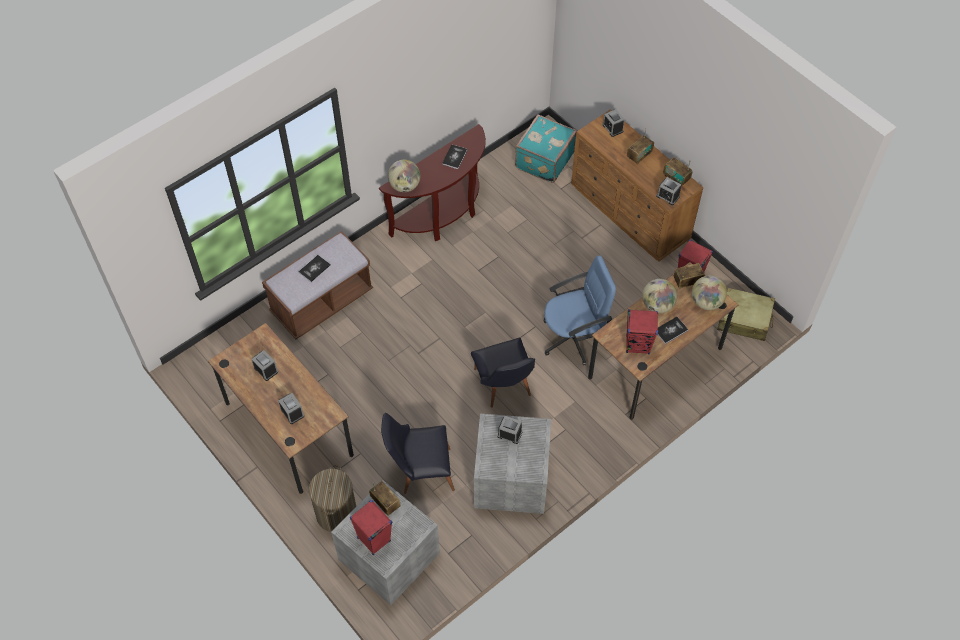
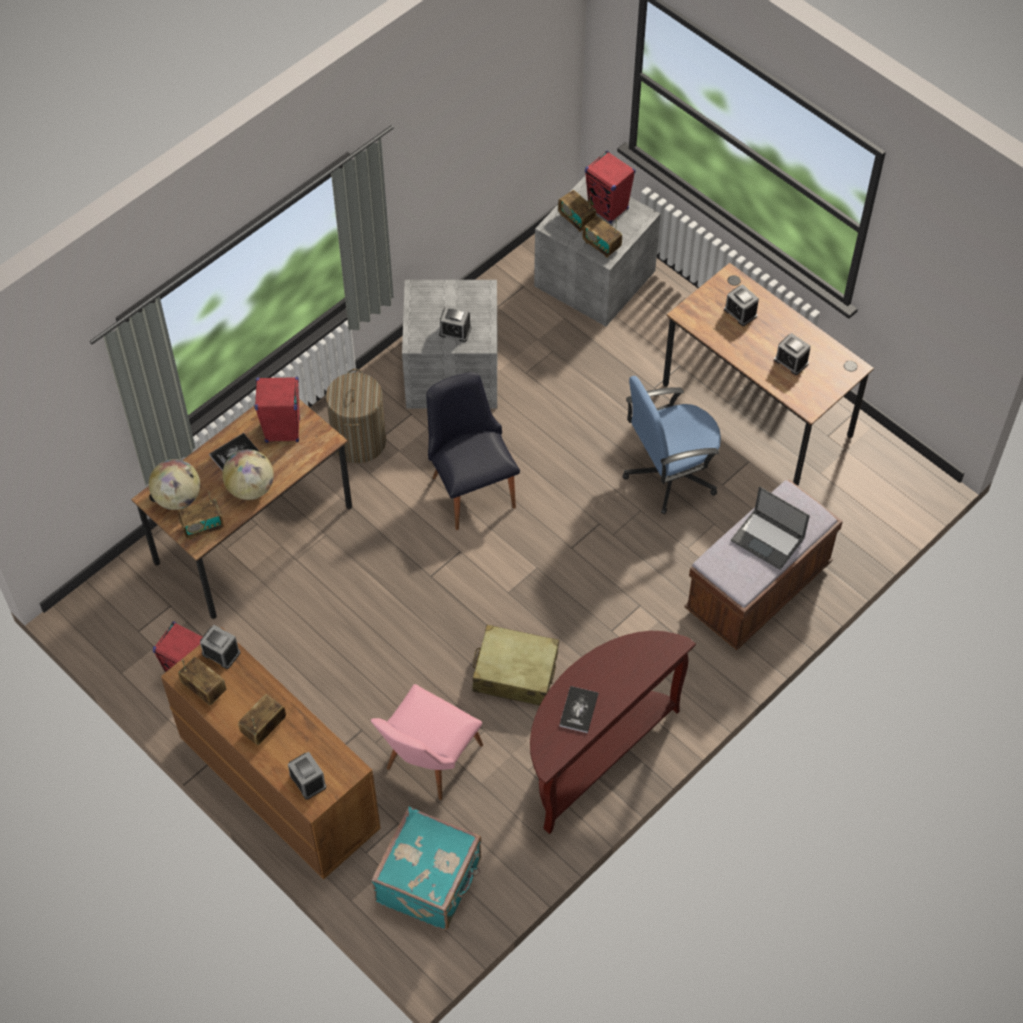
camera: 175 degrees right, 0 degrees up
book [298,255,331,282] -> laptop [731,486,810,570]
laundry basket [309,465,356,532] -> laundry basket moved to [326,369,386,463]
black chair [381,413,455,494] -> none
globe [388,160,420,192] -> none
blue office chair [543,255,616,365] -> blue office chair moved to [623,376,721,514]
beige suitcase [717,288,775,341] -> beige suitcase moved to [472,624,559,706]
none -> pink chair [371,684,483,800]
none -> radio [558,190,596,232]

